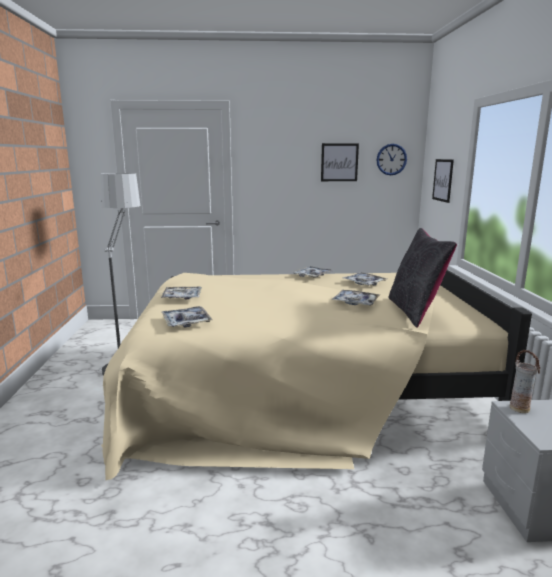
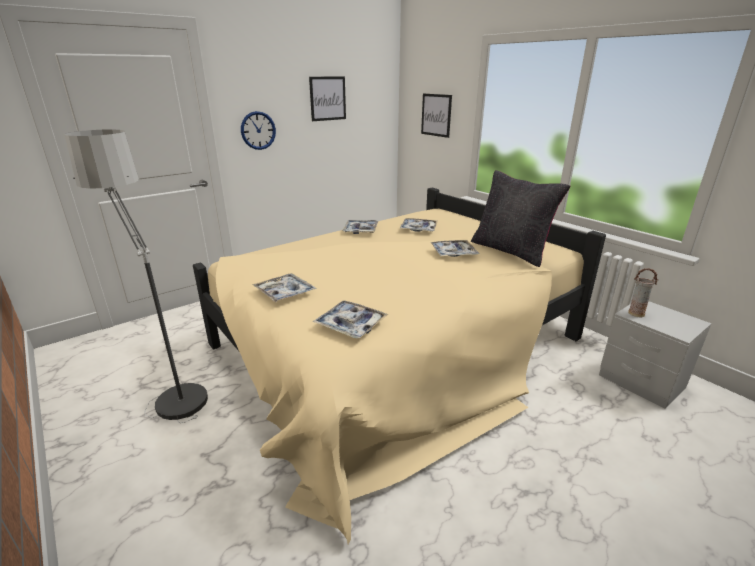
camera: 35 degrees left, 10 degrees up
wall clock [377,144,407,175] -> wall clock moved to [241,111,276,150]

